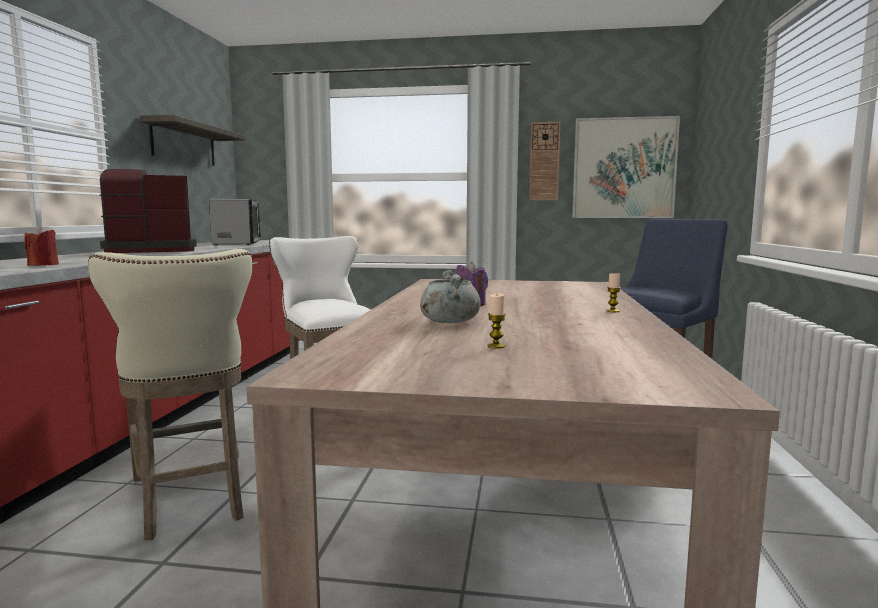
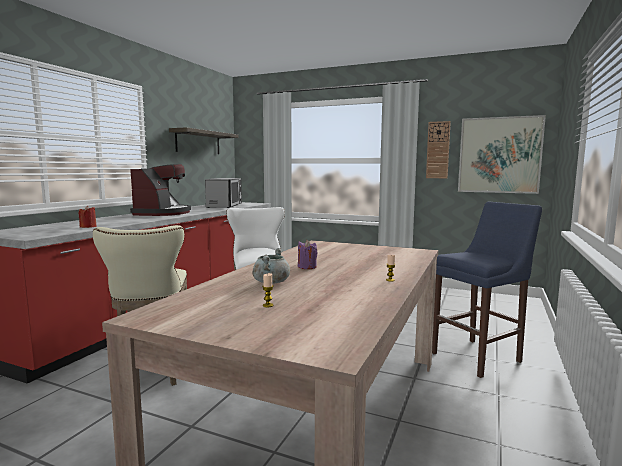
camera: 15 degrees right, 0 degrees up
coffee machine [99,169,197,253] -> coffee machine turned 105 degrees clockwise [130,164,191,216]

